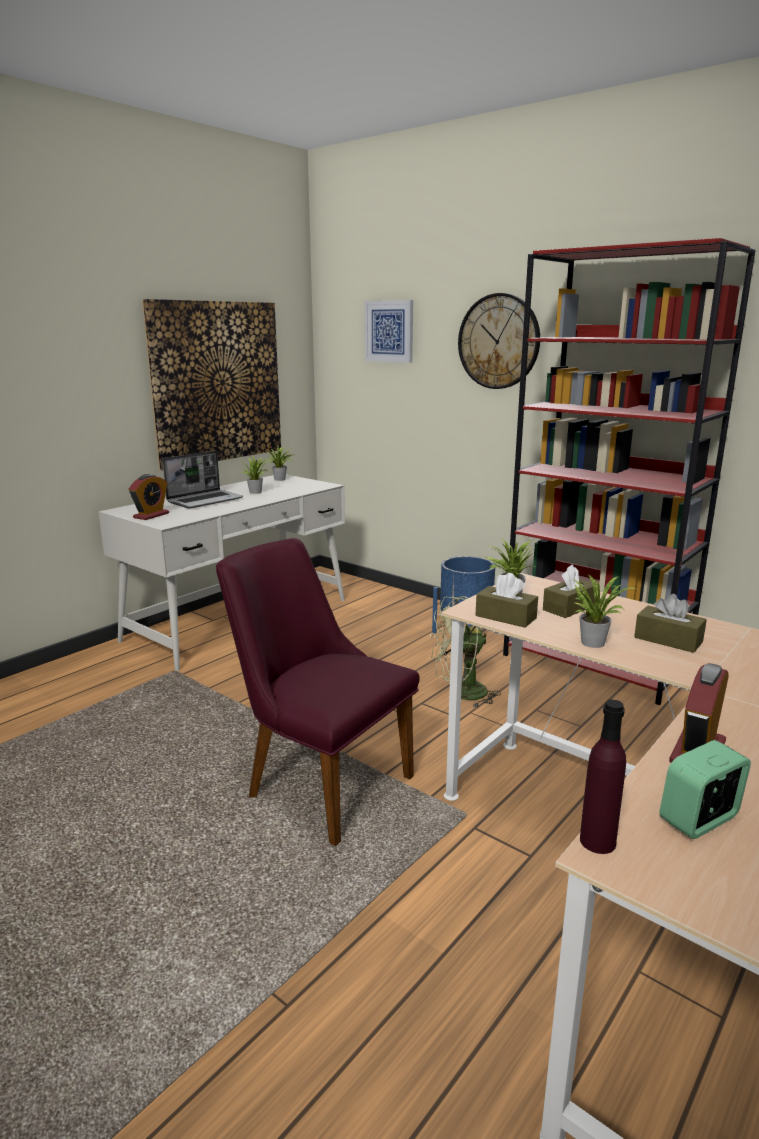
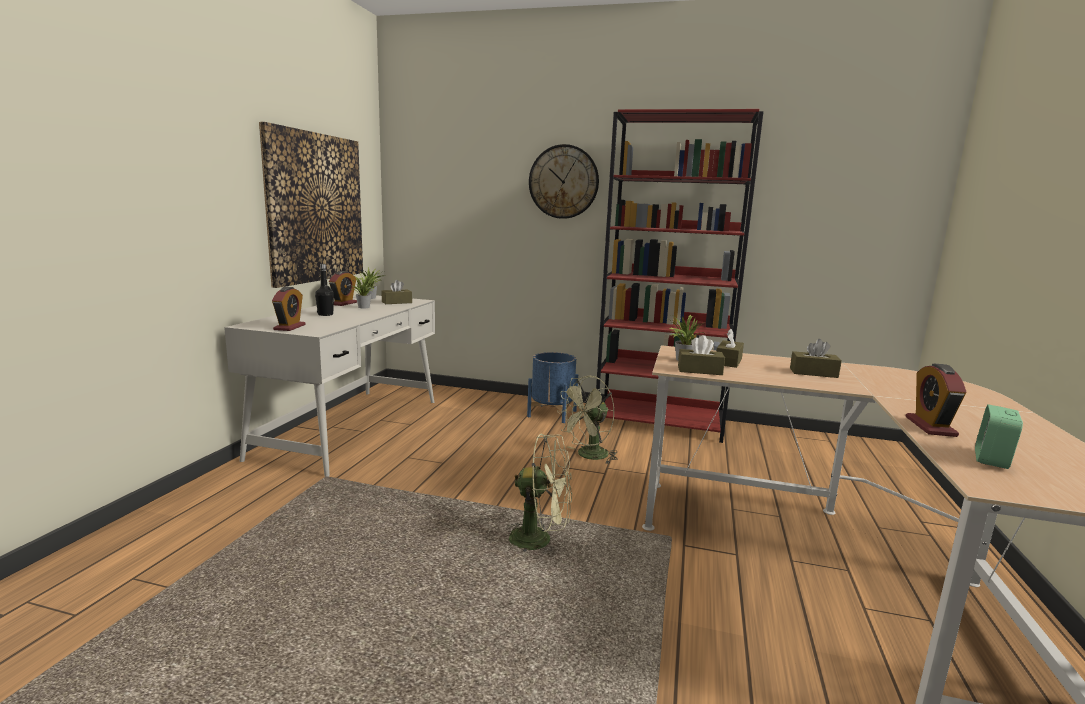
camera: 25 degrees left, 5 degrees down
laptop [162,451,243,509] -> black bottle [315,264,334,316]
purple chair [216,538,420,846] -> green fan [506,434,572,552]
picture [365,300,413,363] -> none
potted plant [573,574,636,648] -> none
purple bottle [580,700,626,854] -> none
none -> alarm clock [329,271,357,306]
none -> brown tissue box [381,280,412,304]

